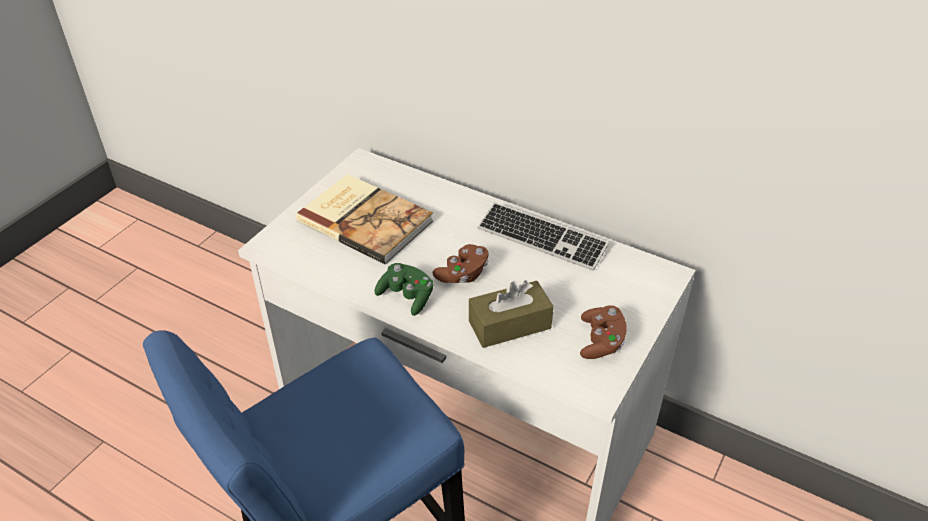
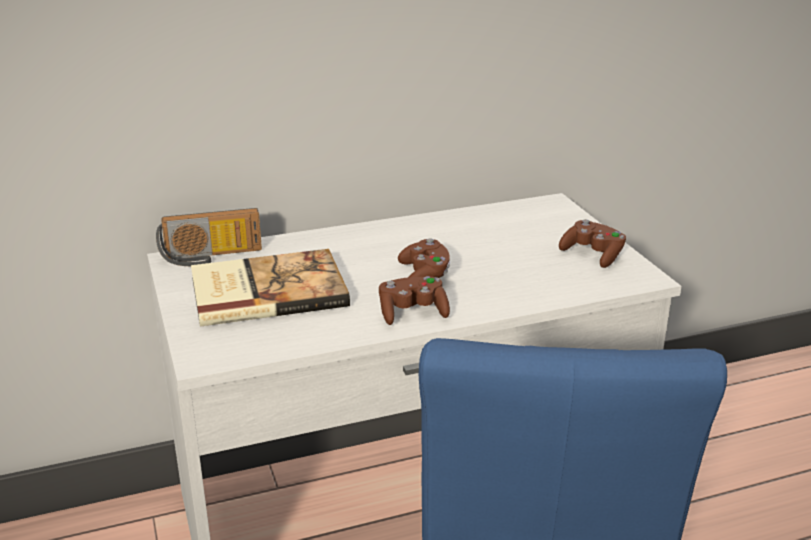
camera: 50 degrees left, 15 degrees down
green game controller [374,263,433,316] -> brown game controller [379,276,450,325]
brown tissue box [469,281,554,348] -> none
keyboard [478,202,609,271] -> none
none -> radio [156,208,262,266]

